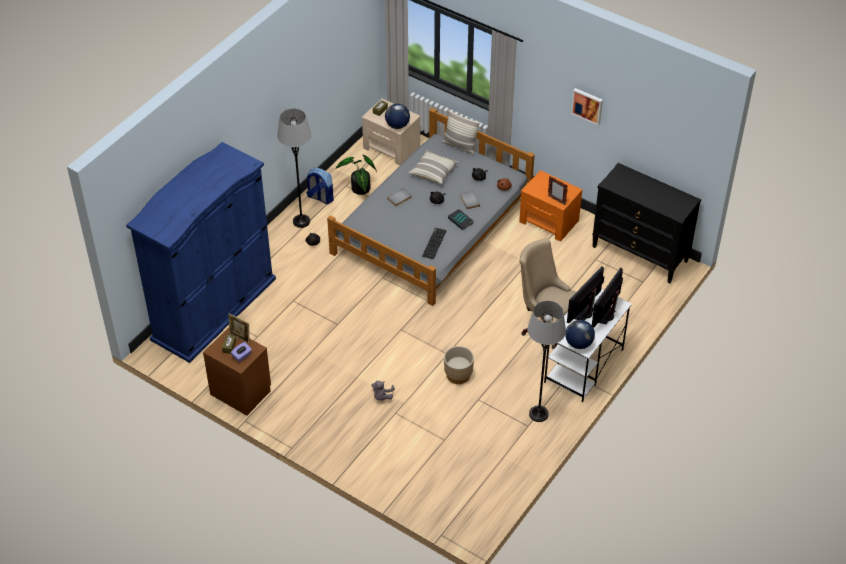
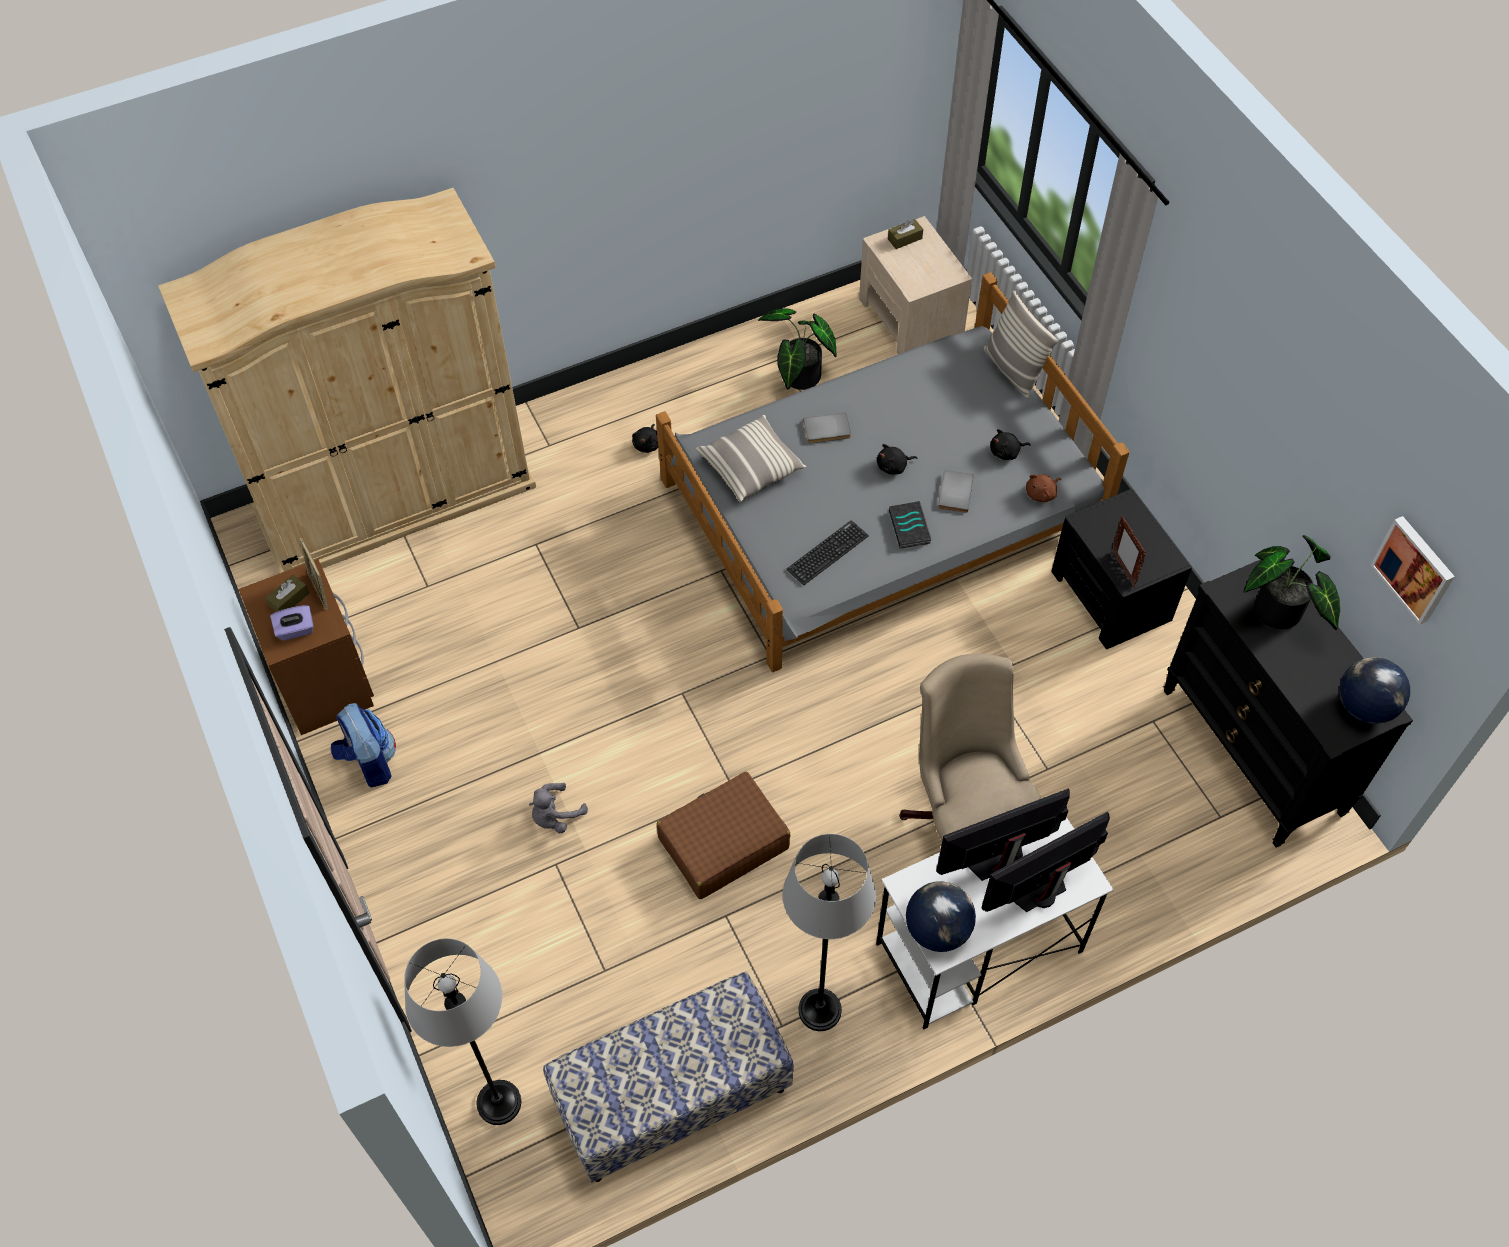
camera: 30 degrees right, 10 degrees up
blue wardrobe [126,142,276,363] -> beige wardrobe [158,188,536,573]
grey floor lamp [277,108,311,228] -> grey floor lamp moved to [404,938,522,1125]
backpack [306,168,334,204] -> backpack moved to [331,703,396,788]
globe [385,104,410,129] -> globe moved to [1340,657,1410,724]
pillow [409,150,458,184] -> pillow moved to [696,415,806,502]
beige planter [444,346,474,384] -> brown suitcase [657,771,791,899]
orange nightstand [519,170,582,242] -> black nightstand [1051,489,1192,649]
picture [571,88,603,125] -> picture moved to [1370,516,1455,625]
none -> bench [543,972,794,1182]
none -> potted plant [1244,535,1340,630]

